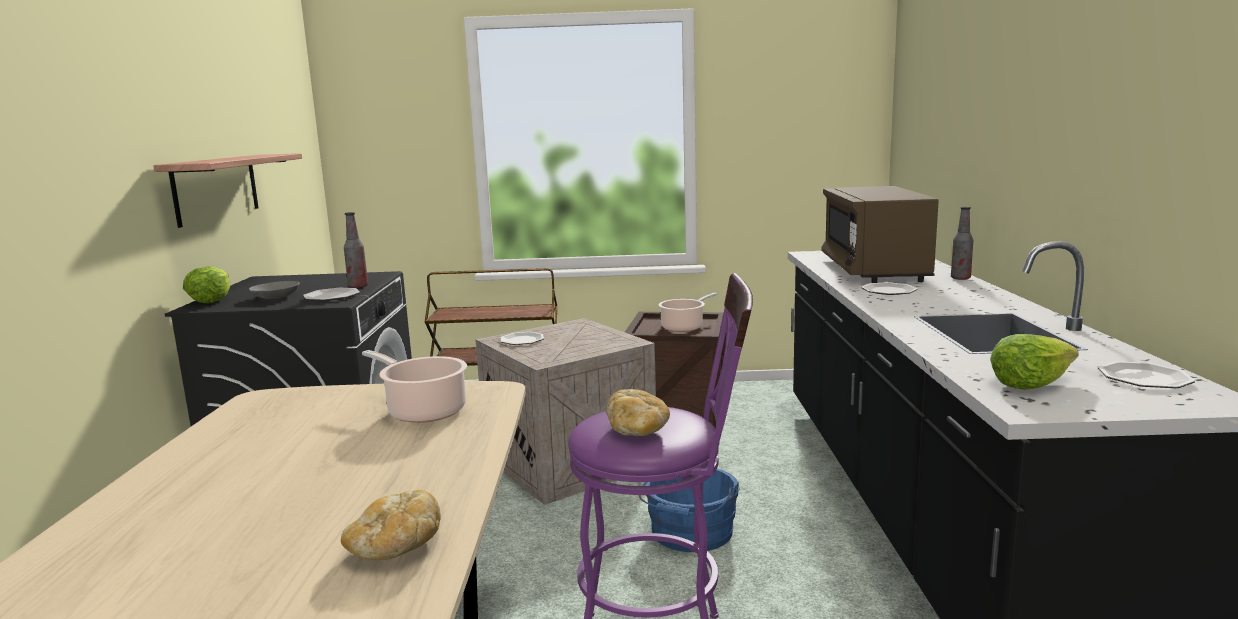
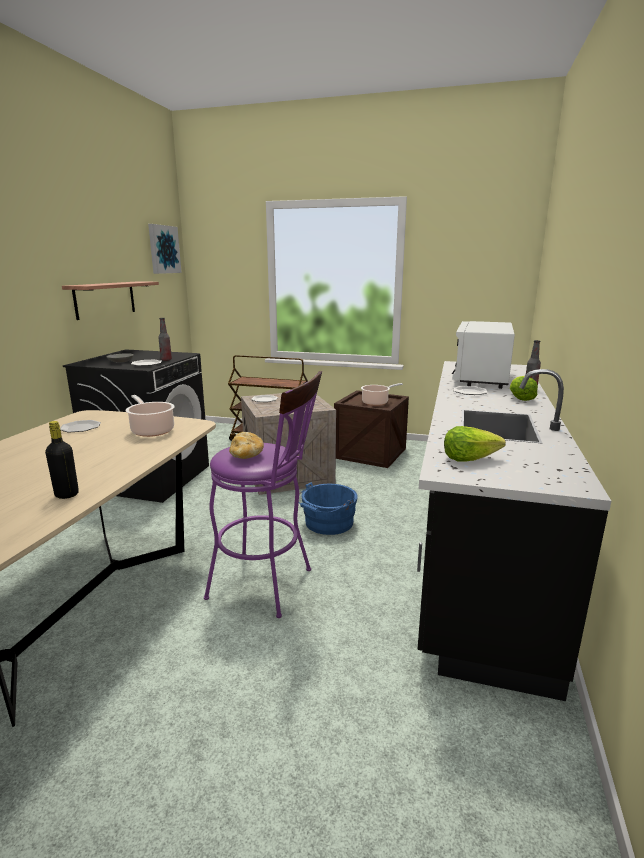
camera: 15 degrees right, 5 degrees up
lettuce [183,266,230,303] -> lettuce moved to [510,376,538,401]
bread [341,490,441,560] -> black bottle [45,421,79,499]
brown microwave [822,186,939,283] -> white microwave [452,321,515,389]
plate [1098,361,1195,388] -> plate moved to [60,420,101,433]
none -> picture [148,224,181,274]

